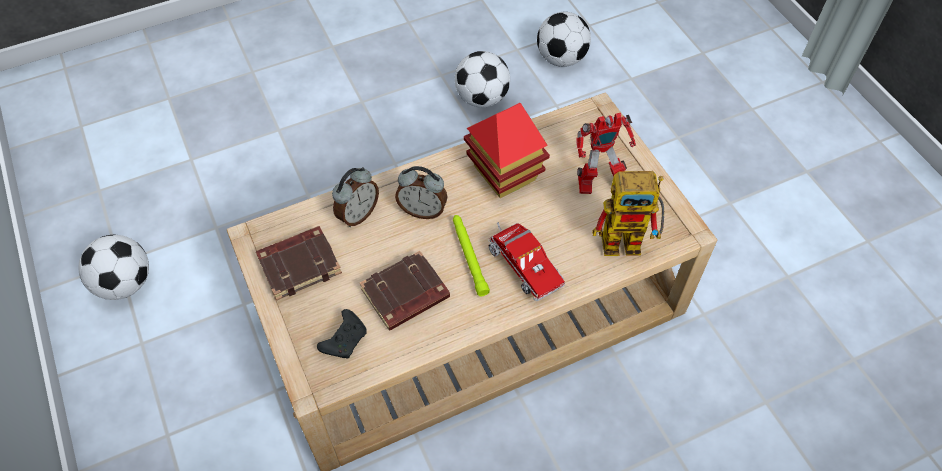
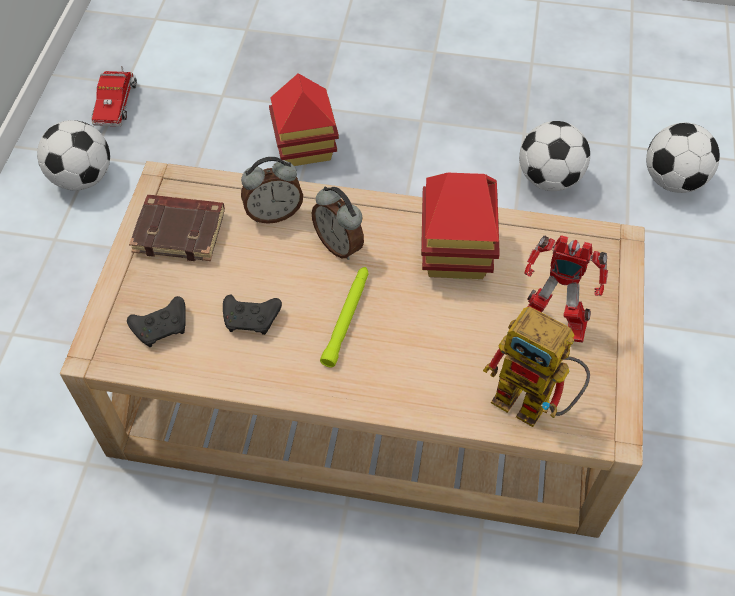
camera: 35 degrees right, 0 degrees up
brown book [359,251,450,331] -> black game controller [223,294,282,335]
toy truck [488,222,565,301] -> toy truck moved to [91,66,137,126]
none -> toy house [269,73,339,166]

